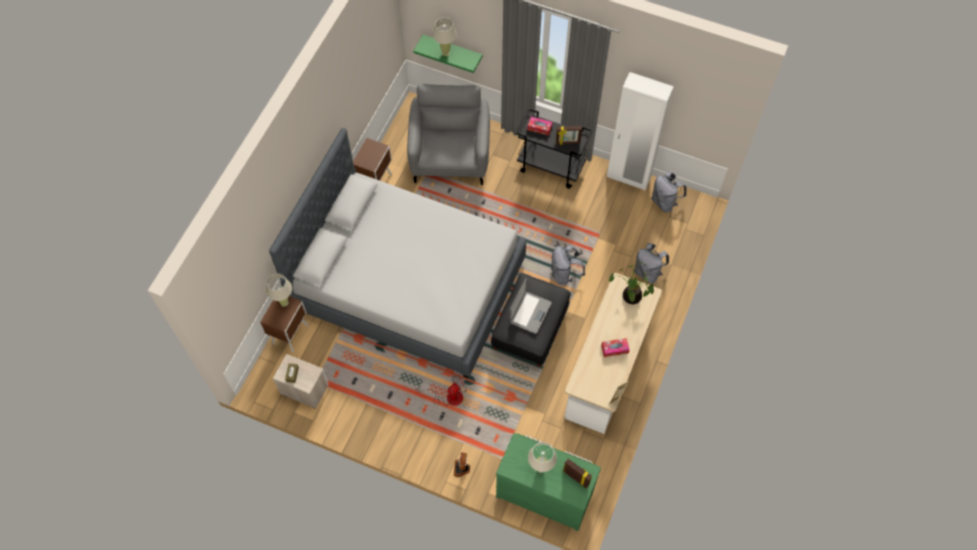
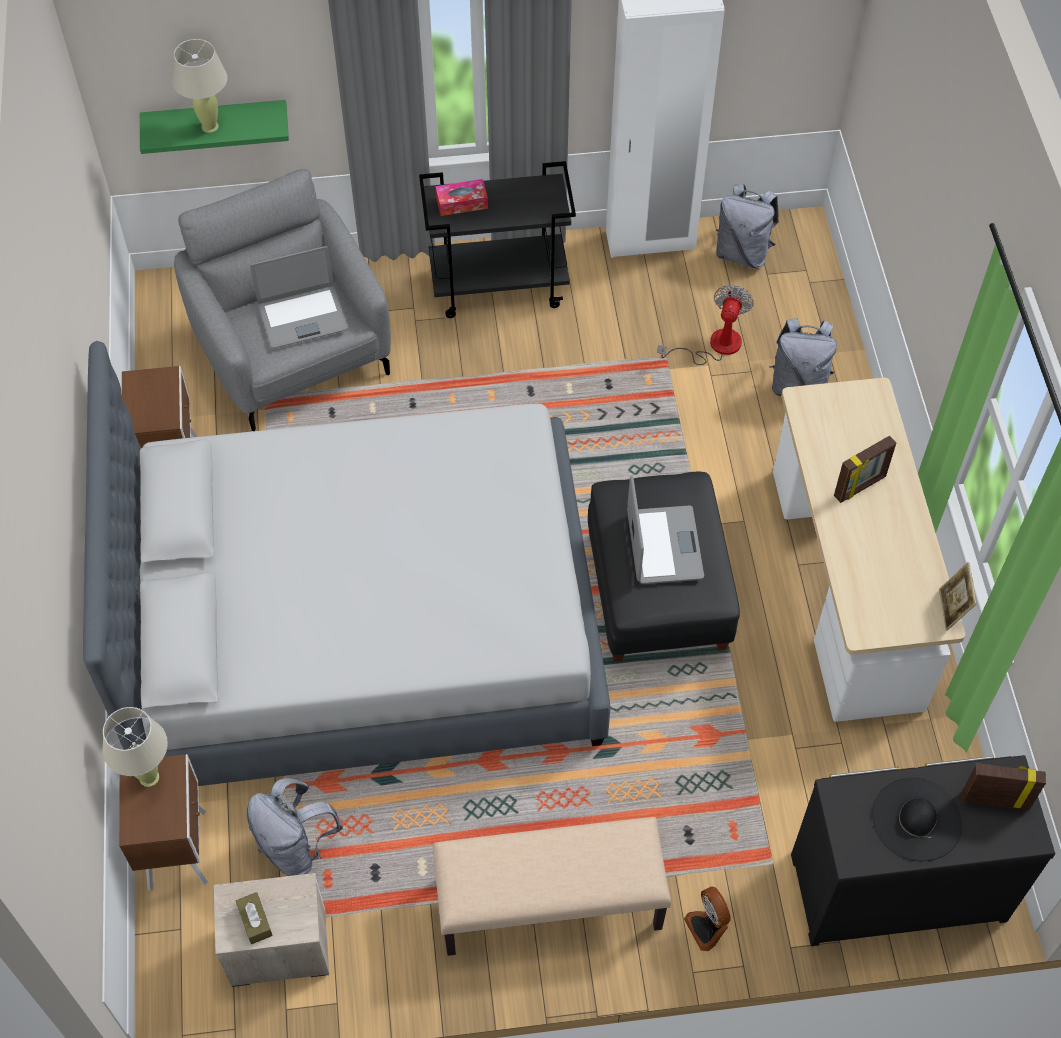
camera: 30 degrees left, 5 degrees down
fan [415,376,467,406] -> fan moved to [657,285,754,365]
green dresser [496,433,601,531] -> black dresser [791,755,1055,946]
beige table lamp [528,442,557,473] -> black hat [872,777,962,861]
grey backpack [551,245,585,286] -> grey backpack moved to [247,778,343,876]
picture frame [556,126,582,145] -> picture frame moved to [834,436,896,503]
tissue box [601,338,629,357] -> none
potted plant [608,260,654,304] -> none
none -> laptop [250,246,348,348]
none -> beige bench [433,817,671,956]

